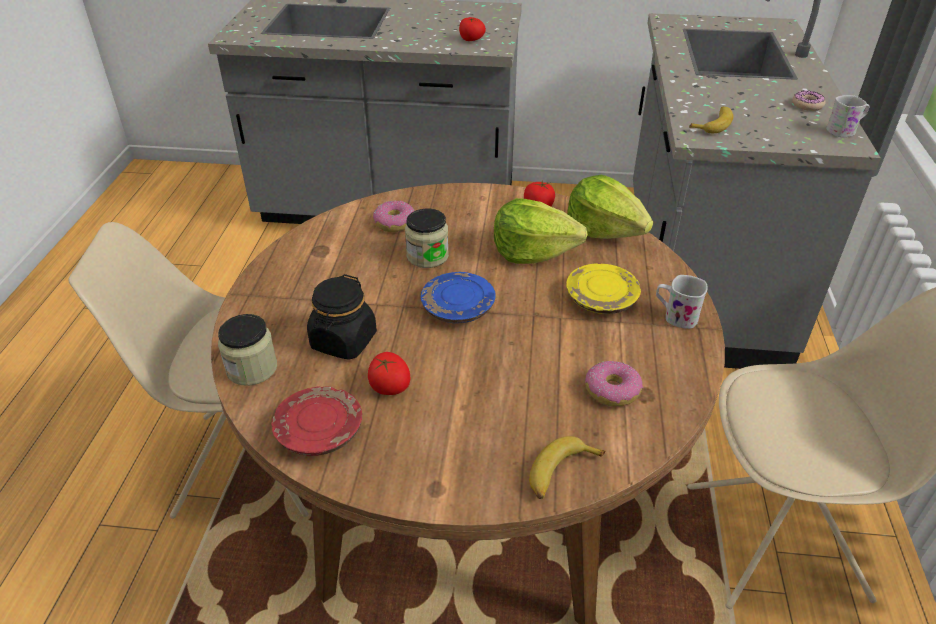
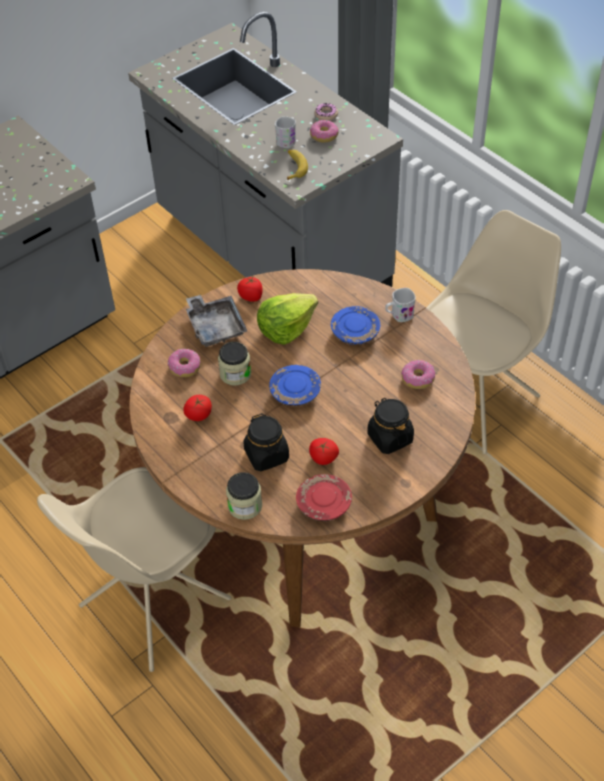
camera: 45 degrees left, 10 degrees up
tomato [459,17,486,41] -> tomato moved to [183,395,212,421]
banana [529,436,605,499] -> none
yellow plate [566,264,641,314] -> blue plate [331,306,380,345]
lettuce [567,175,653,239] -> none
white mug [826,95,869,137] -> white mug moved to [275,116,296,148]
none -> grey tray [186,295,247,347]
none -> donut [310,120,339,143]
none -> black jar [367,397,414,454]

